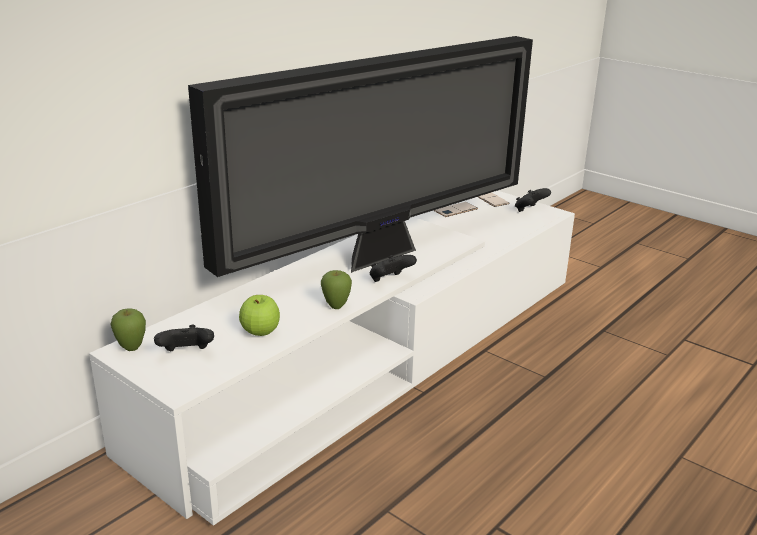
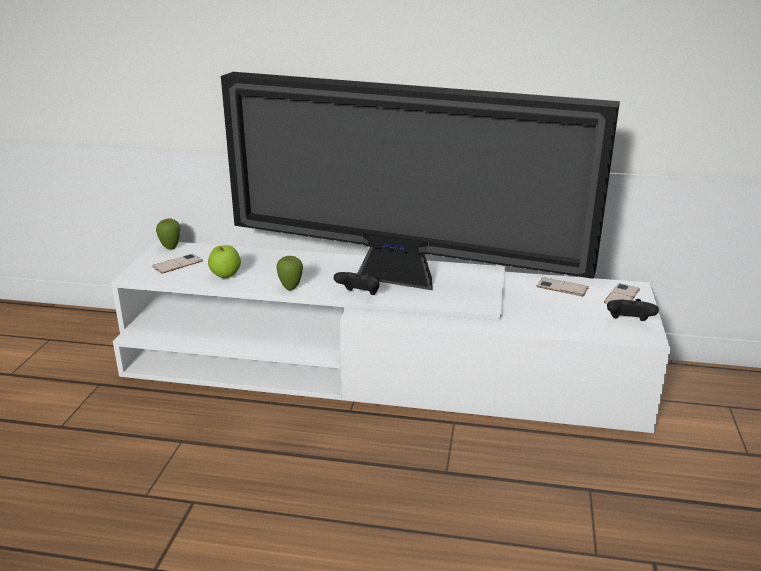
camera: 60 degrees right, 0 degrees up
black game controller [154,325,214,351] -> phone [152,254,203,274]

